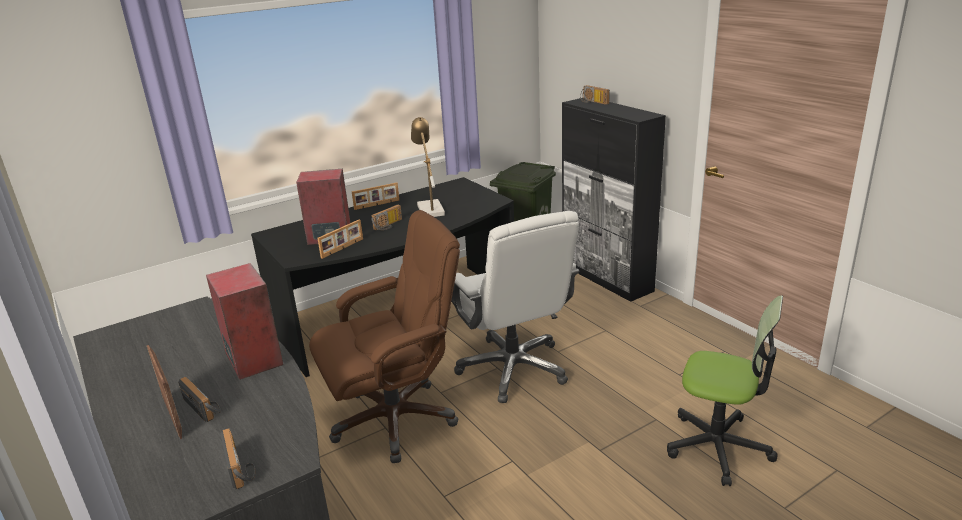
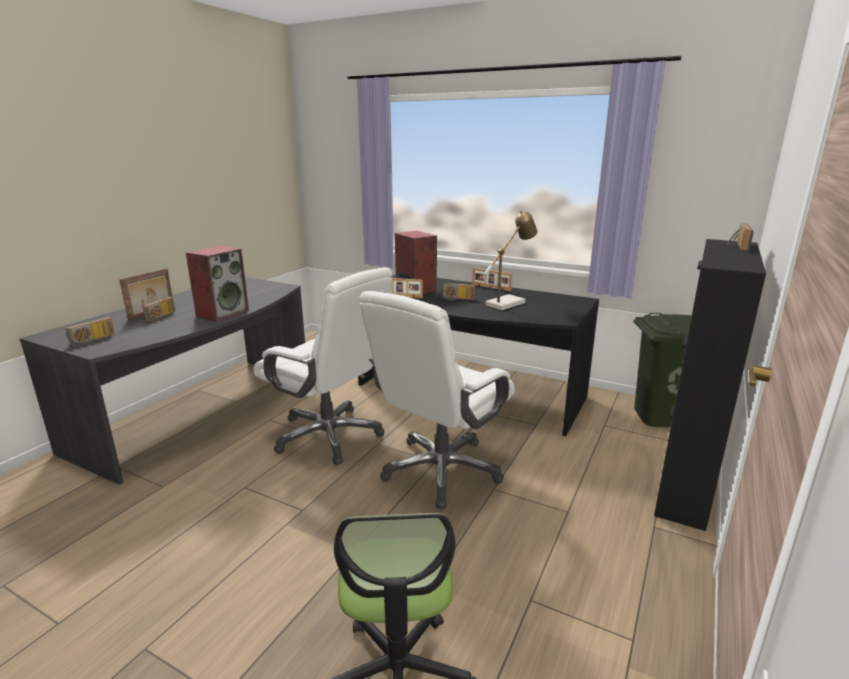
camera: 60 degrees right, 5 degrees down
brown office chair [309,210,460,463] -> white office chair [253,267,392,465]

